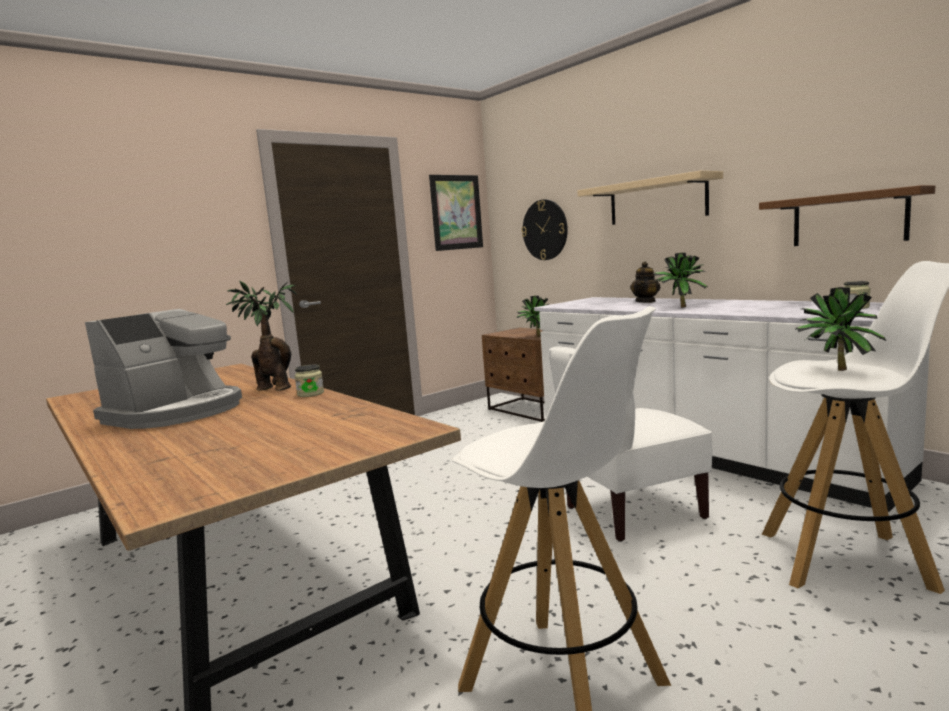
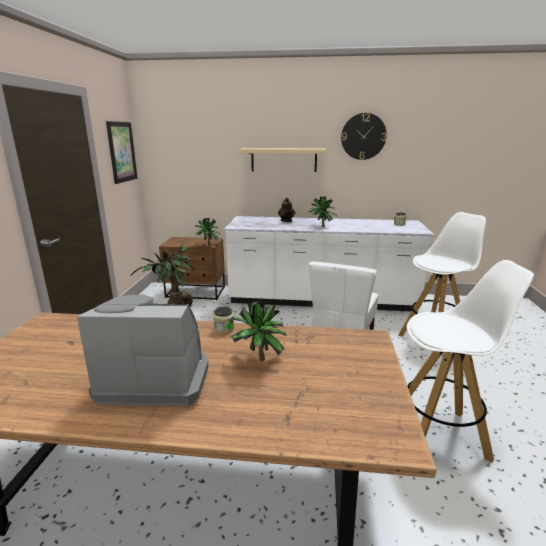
camera: 45 degrees left, 10 degrees up
coffee machine [85,309,242,429] -> coffee machine turned 75 degrees counterclockwise [77,295,209,406]
wall clock [521,199,568,260] -> wall clock moved to [341,113,387,160]
brown shelf [759,185,935,246] -> none
potted plant [795,287,886,371] -> potted plant moved to [231,301,287,361]

